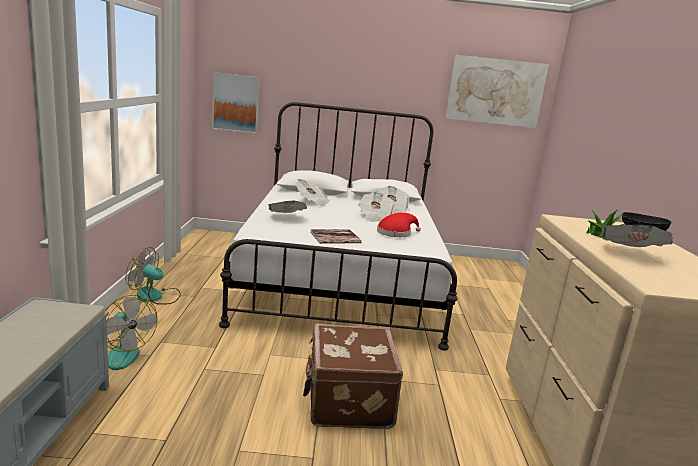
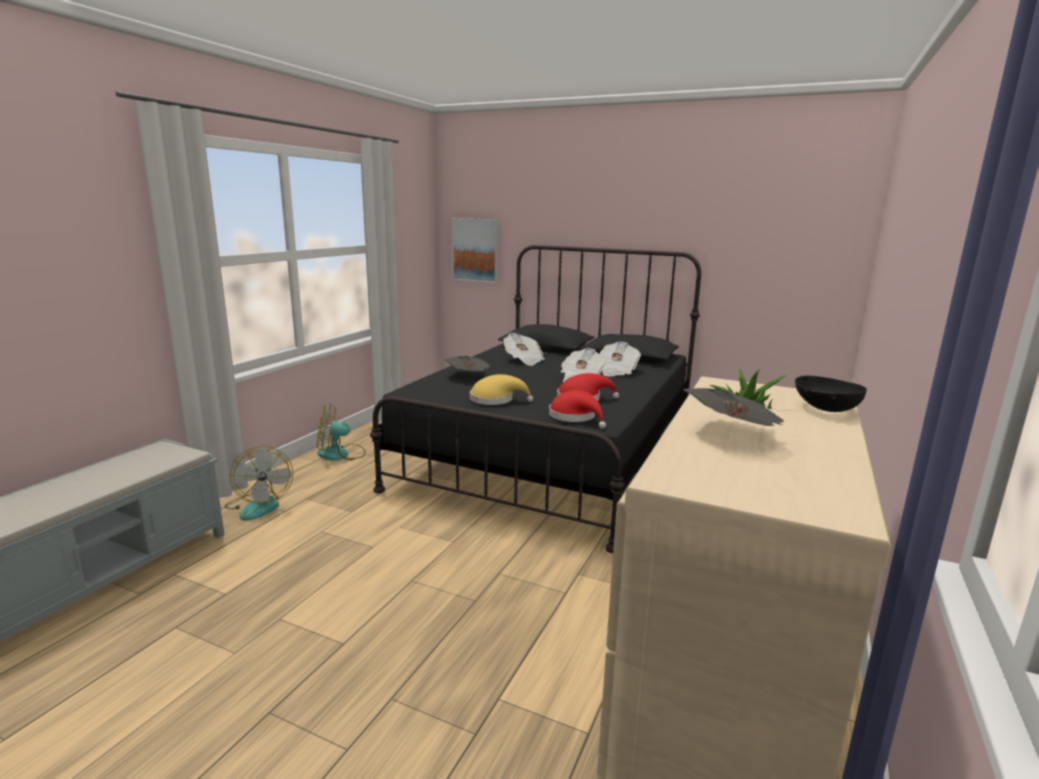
camera: 25 degrees right, 0 degrees up
fan [125,247,181,305] -> fan turned 45 degrees counterclockwise [317,403,366,461]
white bed [219,102,458,350] -> black bed [370,245,701,553]
brown suitcase [303,324,403,429] -> none
book [310,229,361,244] -> yellow hat [470,374,534,405]
picture [445,55,549,128] -> none
none -> red hat [549,390,606,429]

